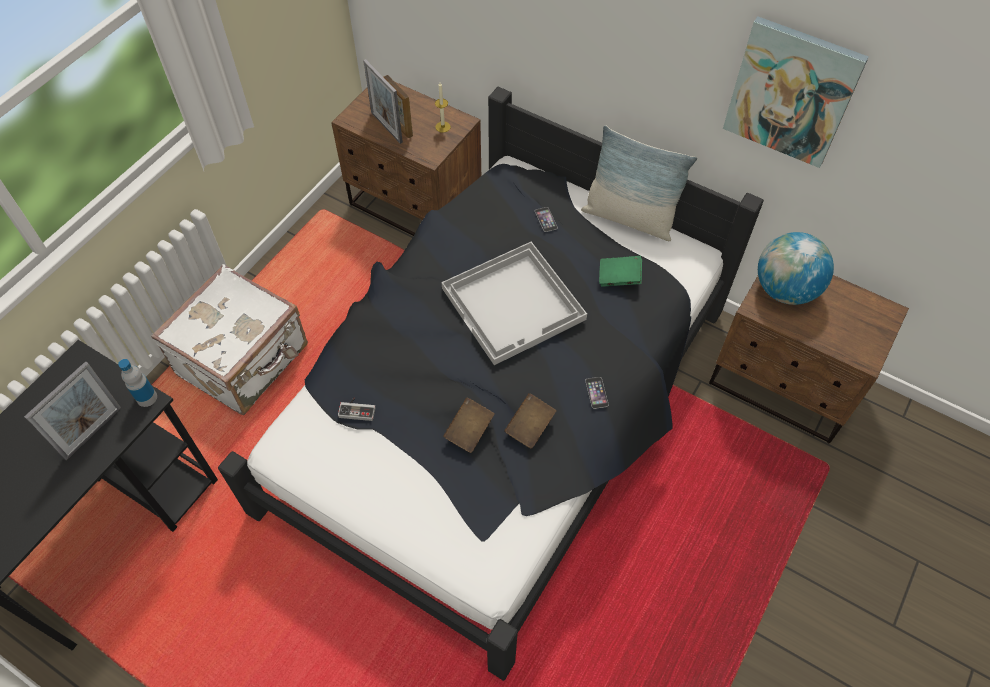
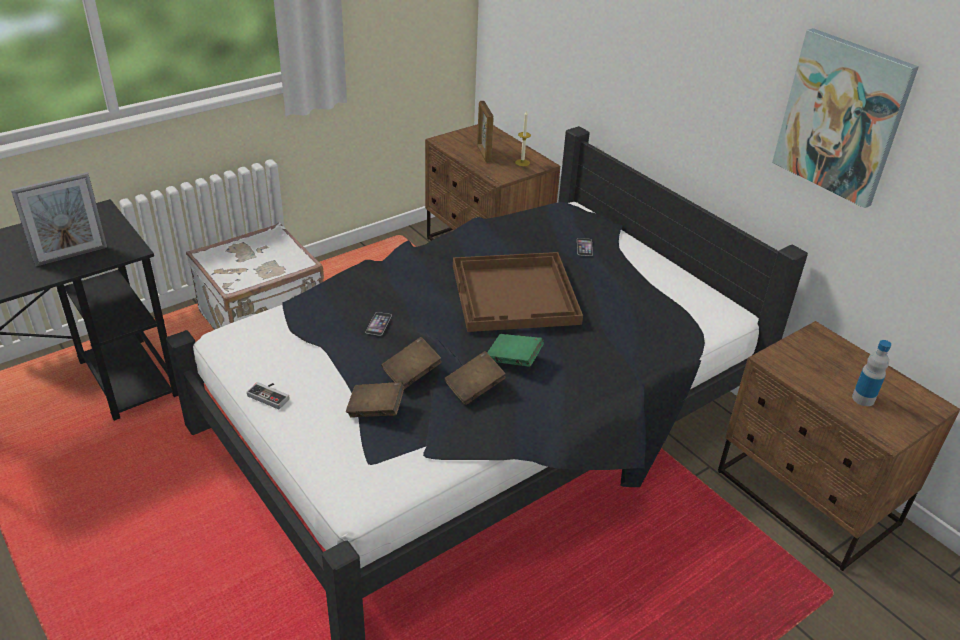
camera: 20 degrees right, 20 degrees down
bottle [118,359,157,407] -> bottle moved to [852,340,891,406]
game controller [338,398,376,421] -> game controller moved to [247,382,289,409]
picture frame [363,59,403,144] -> none
white tray [442,242,587,365] -> brown tray [453,252,583,332]
pillow [581,125,697,241] -> none
phone [585,377,609,409] -> phone moved to [365,312,392,336]
green book [599,256,642,287] -> green book moved to [487,334,544,367]
globe [758,232,834,305] -> none
none -> brown book [346,382,404,418]

